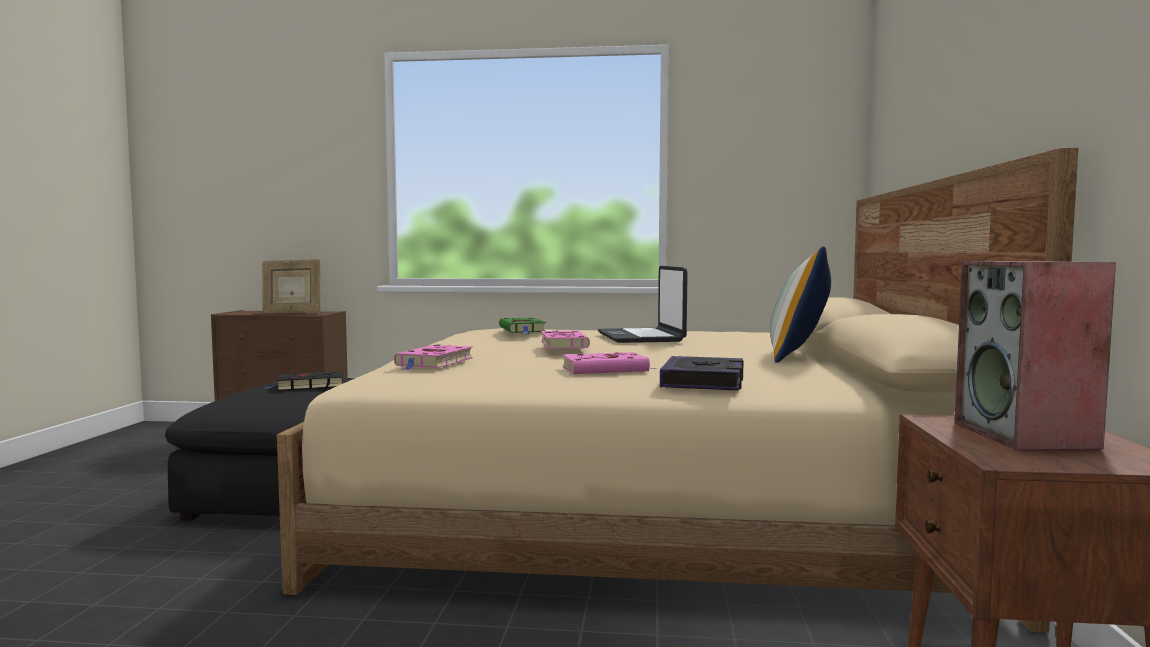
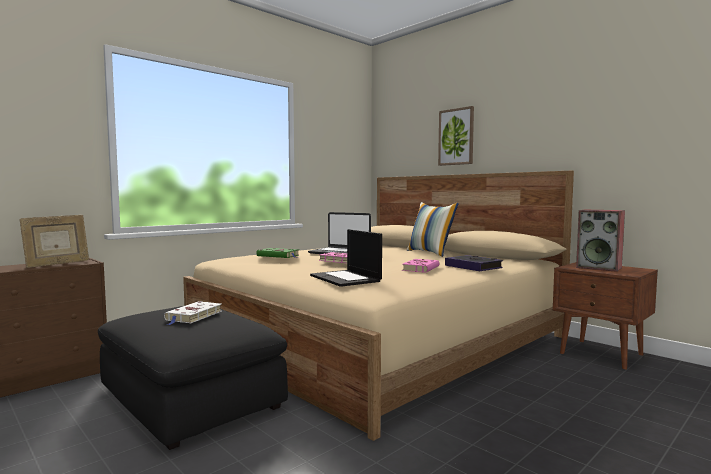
camera: 50 degrees left, 0 degrees up
black book [264,371,343,391] -> white book [164,301,222,325]
pink book [394,345,473,370] -> laptop [310,229,382,287]
none -> picture [438,106,474,166]

